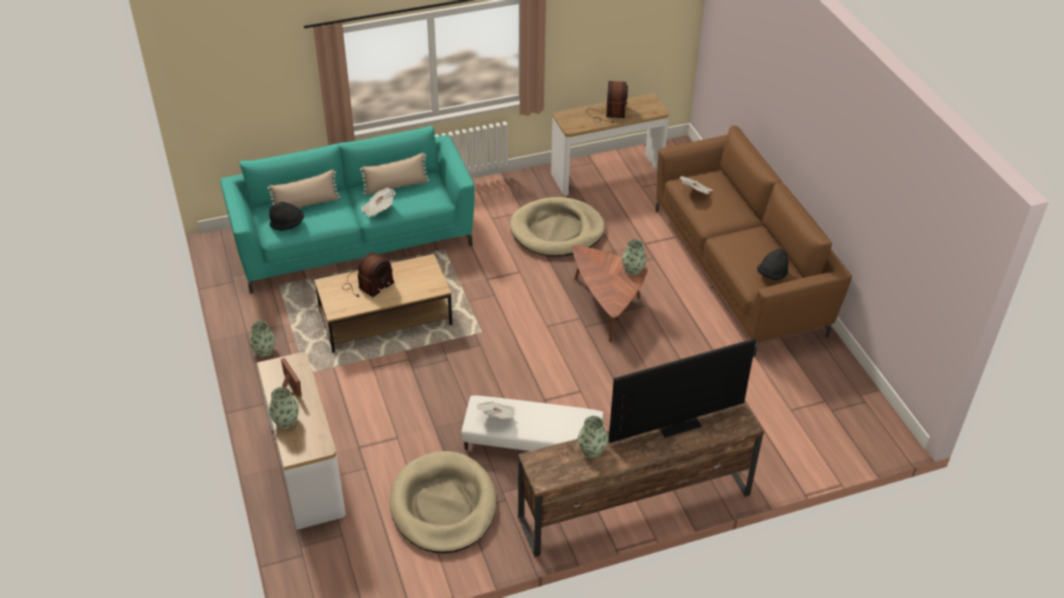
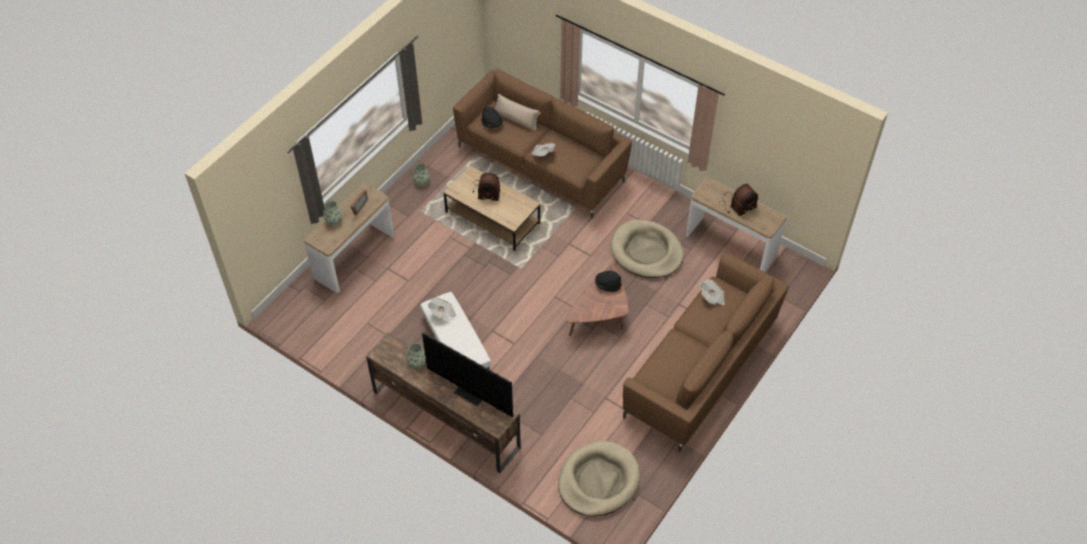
camera: 55 degrees right, 10 degrees up
turquoise sofa [220,126,475,294] -> brown sofa [453,68,632,219]
beige pillow [359,153,429,195] -> none
beige dog bed [390,451,496,554] -> beige dog bed moved to [558,441,640,516]
vase [622,239,647,275] -> none
black hat [757,249,788,280] -> black hat moved to [595,271,622,292]

